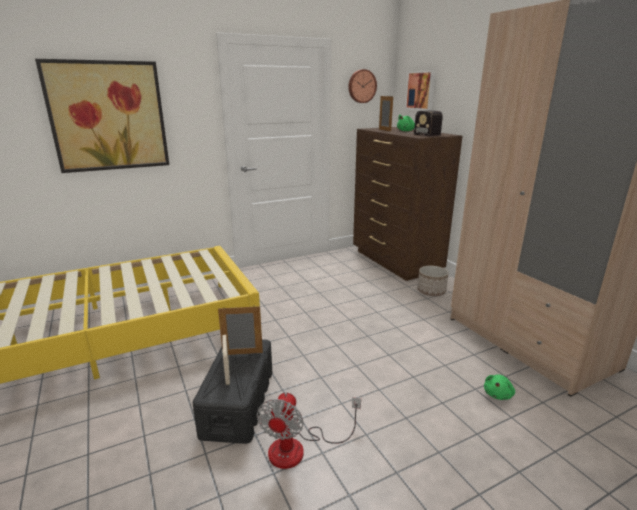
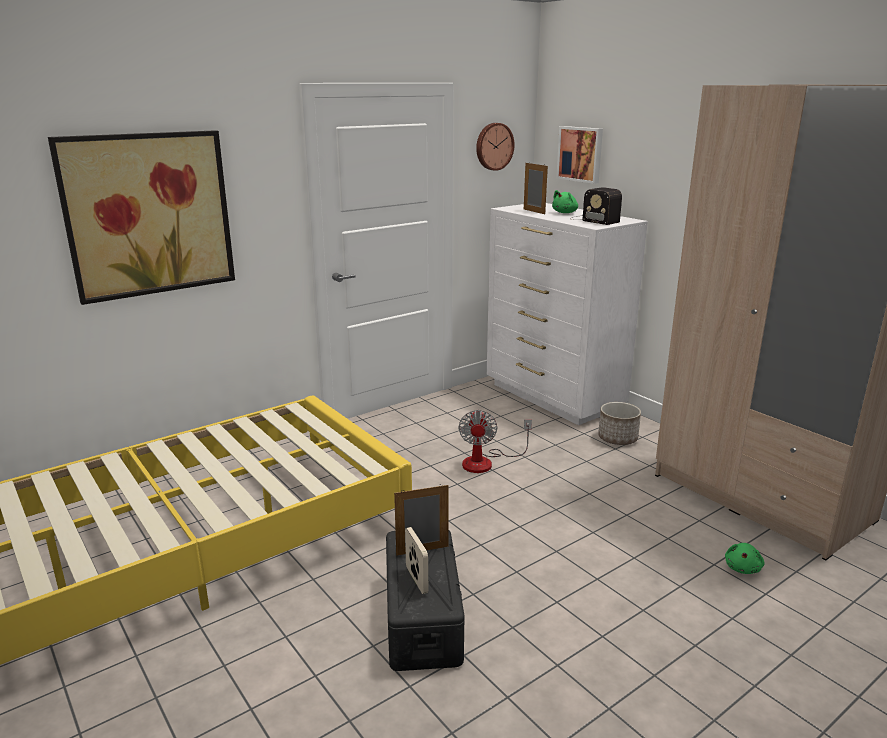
camera: 10 degrees left, 0 degrees up
fan [257,392,361,469] -> fan moved to [458,409,532,473]
brown dresser [353,127,462,281] -> white dresser [487,203,648,425]

